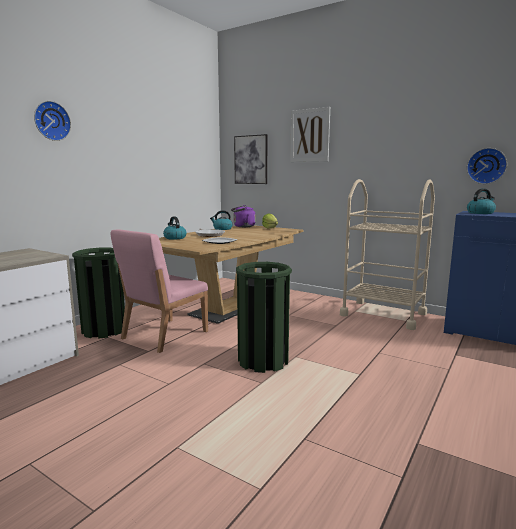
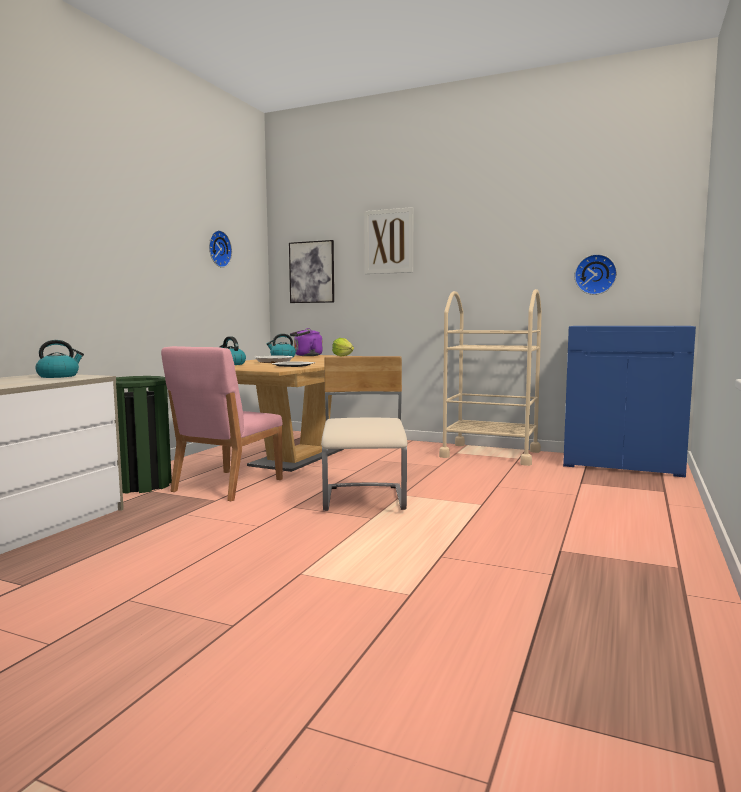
camera: 10 degrees left, 5 degrees down
wall clock [34,101,71,141] -> wall clock moved to [209,230,232,268]
green trash can [236,262,292,373] -> beige chair [321,356,408,511]
kettle [467,188,496,214] -> kettle moved to [35,340,84,378]

